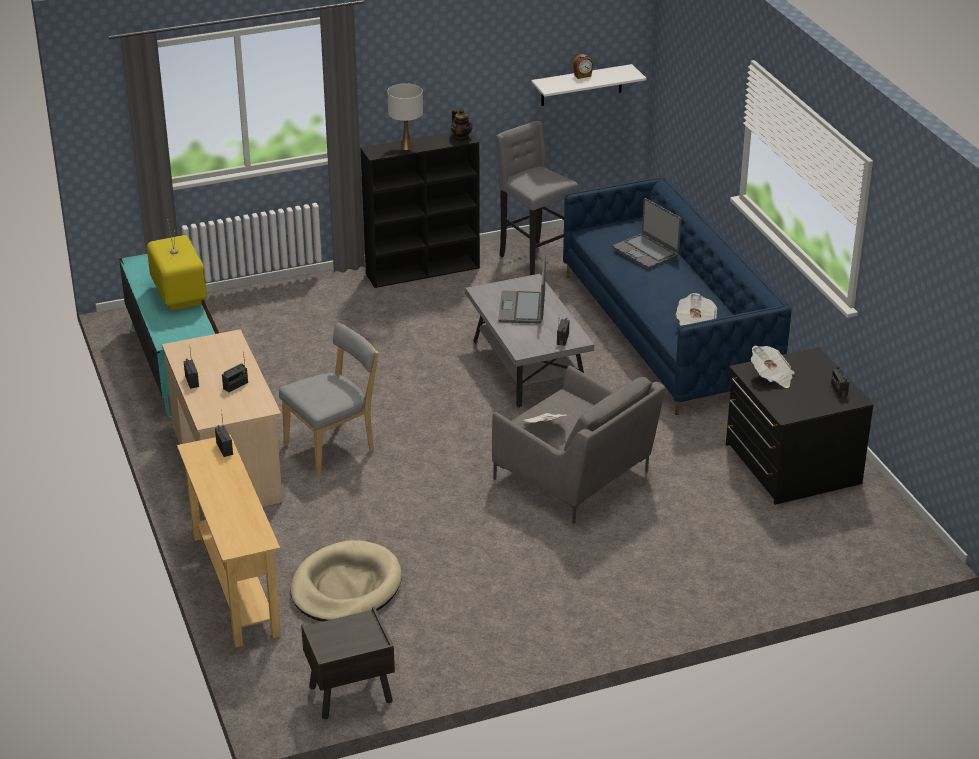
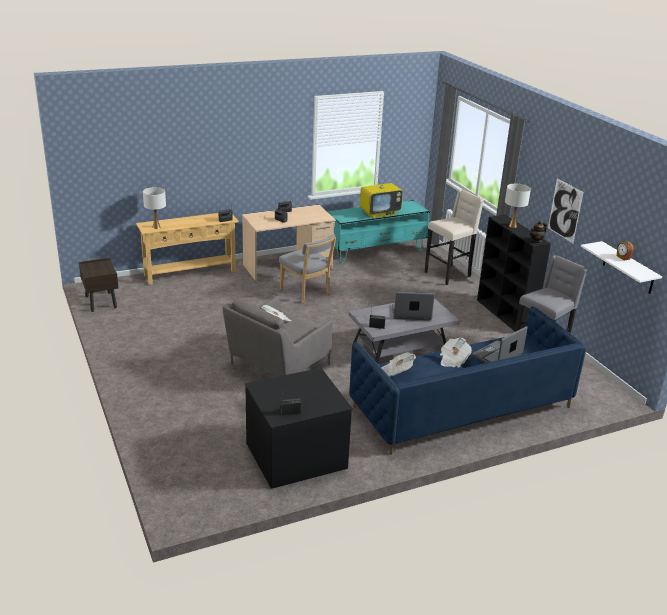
camera: 85 degrees right, 5 degrees down
beige dog bed [290,540,402,622] -> none
newspaper [751,346,794,388] -> newspaper moved to [440,338,472,367]
none -> white table lamp [143,187,166,229]
none -> beige stool [425,189,484,285]
none -> picture [548,178,584,243]

